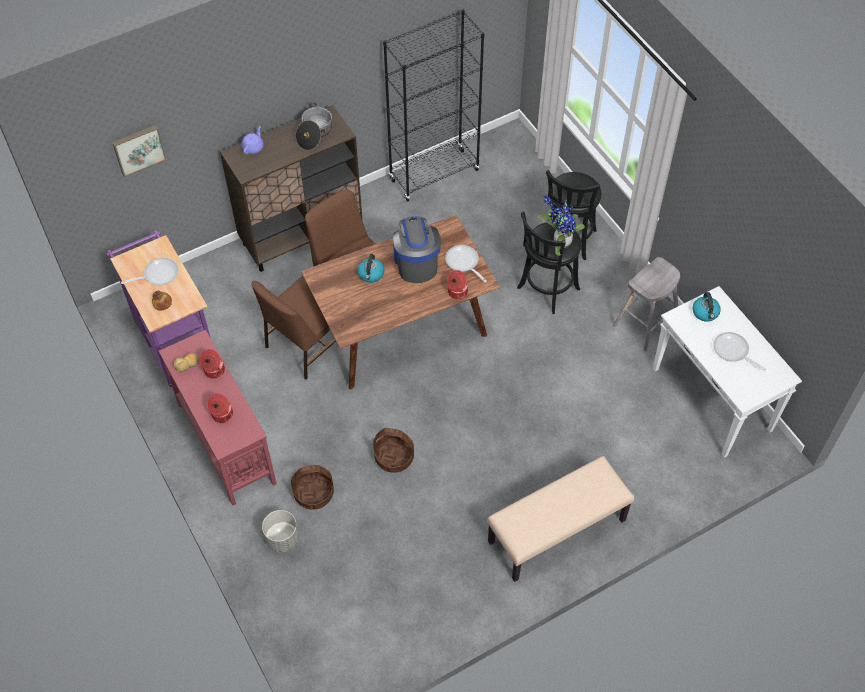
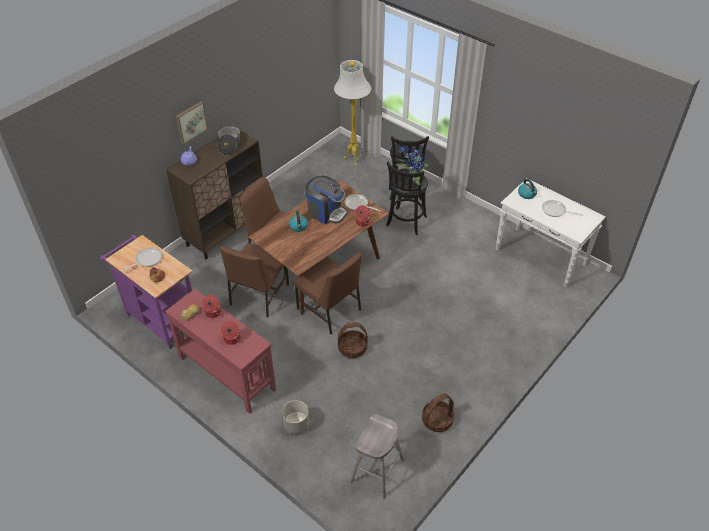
camera: 20 degrees left, 10 degrees down
picture [112,125,166,177] -> picture moved to [176,101,208,144]
basket [291,465,334,510] -> basket moved to [422,393,454,432]
black bookcase [383,9,484,202] -> none
coffee machine [393,216,441,283] -> coffee machine turned 150 degrees clockwise [305,176,348,224]
beige bench [487,456,635,582] -> none
grey stool [613,257,680,351] -> grey stool moved to [350,414,404,499]
none -> brown chair [294,252,362,335]
none -> white floor lamp [334,60,371,166]

